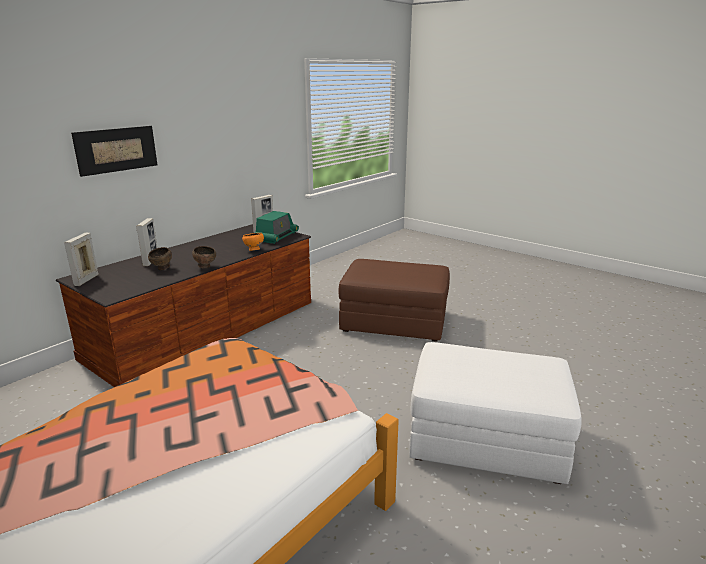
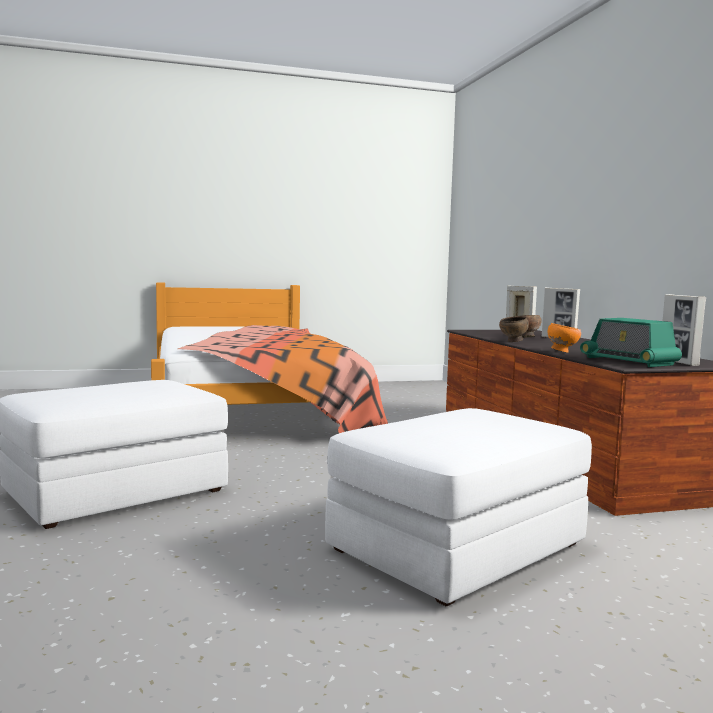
camera: 125 degrees right, 15 degrees down
picture [71,126,157,177] -> none
brown ottoman [339,259,450,342] -> white ottoman [325,408,592,606]

